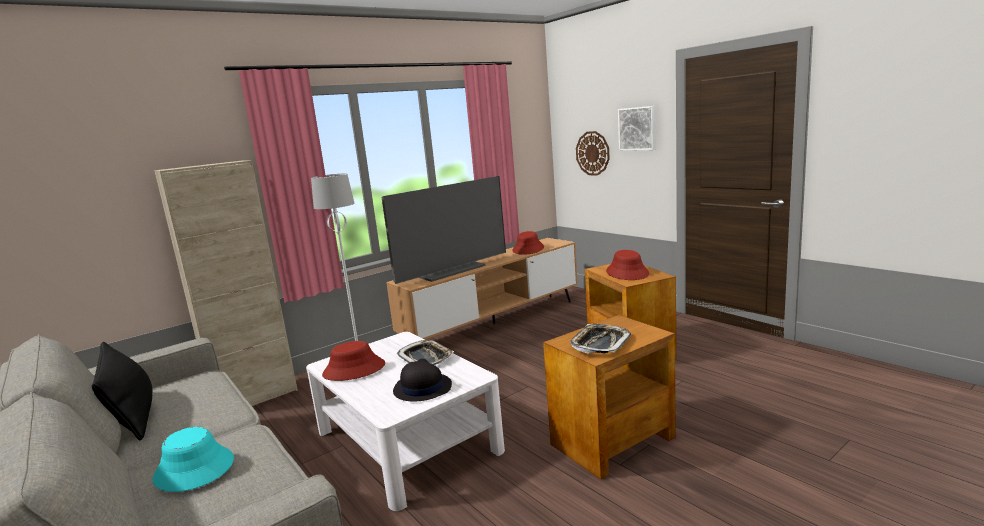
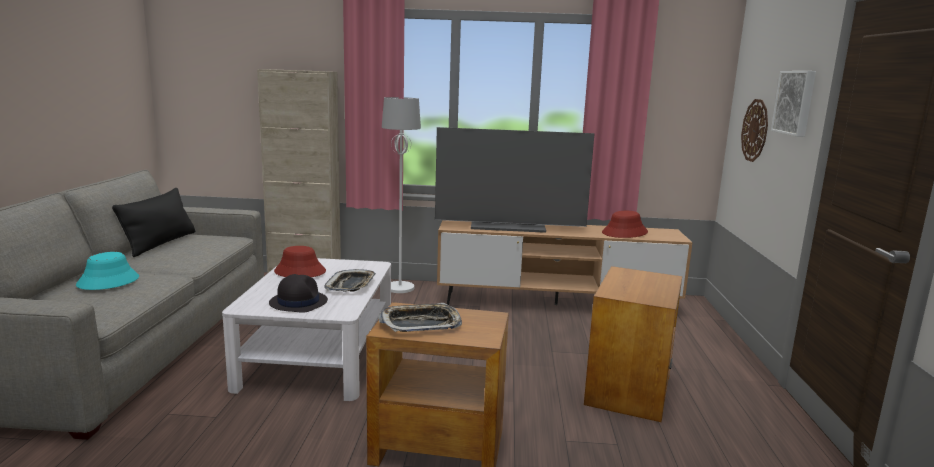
camera: 40 degrees right, 0 degrees up
red hat [606,250,649,280] -> none

